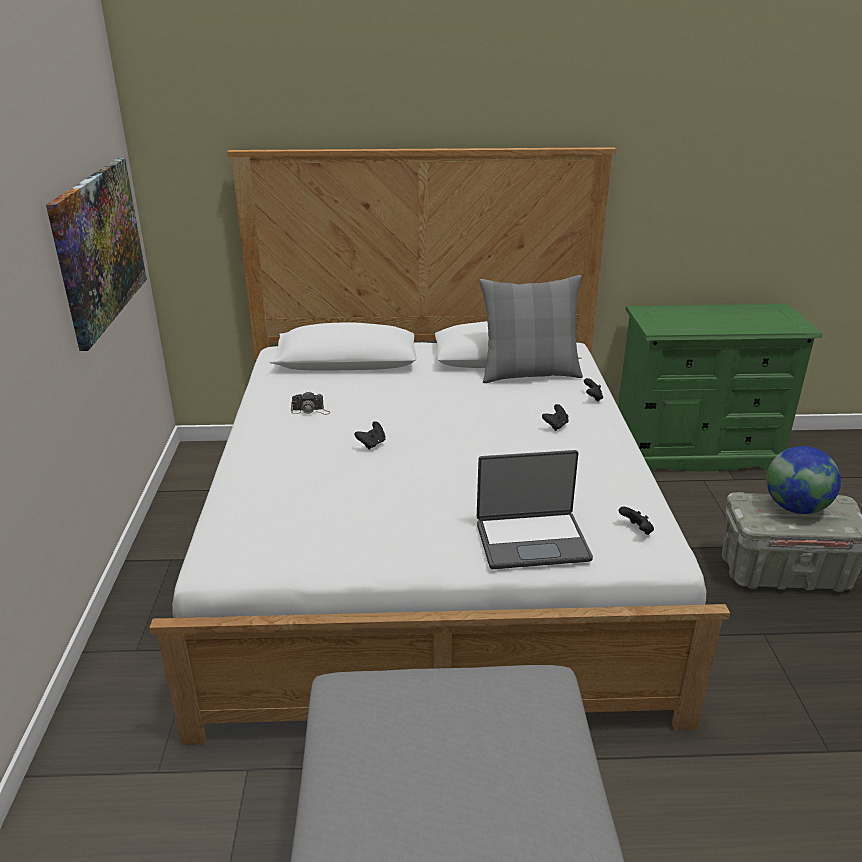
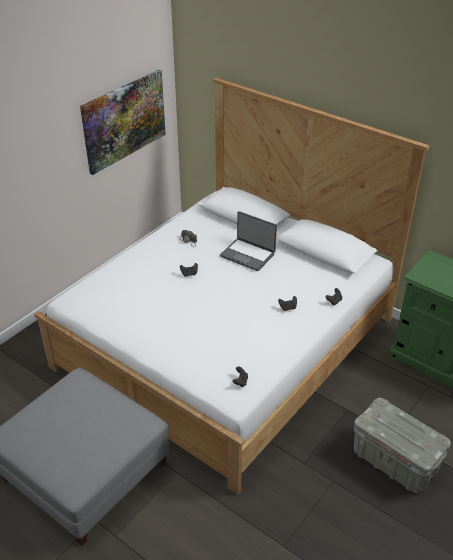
camera: 40 degrees right, 10 degrees up
laptop [477,450,593,569] -> laptop moved to [220,211,277,271]
grey pillow [479,275,583,383] -> none
globe [766,446,841,514] -> none

